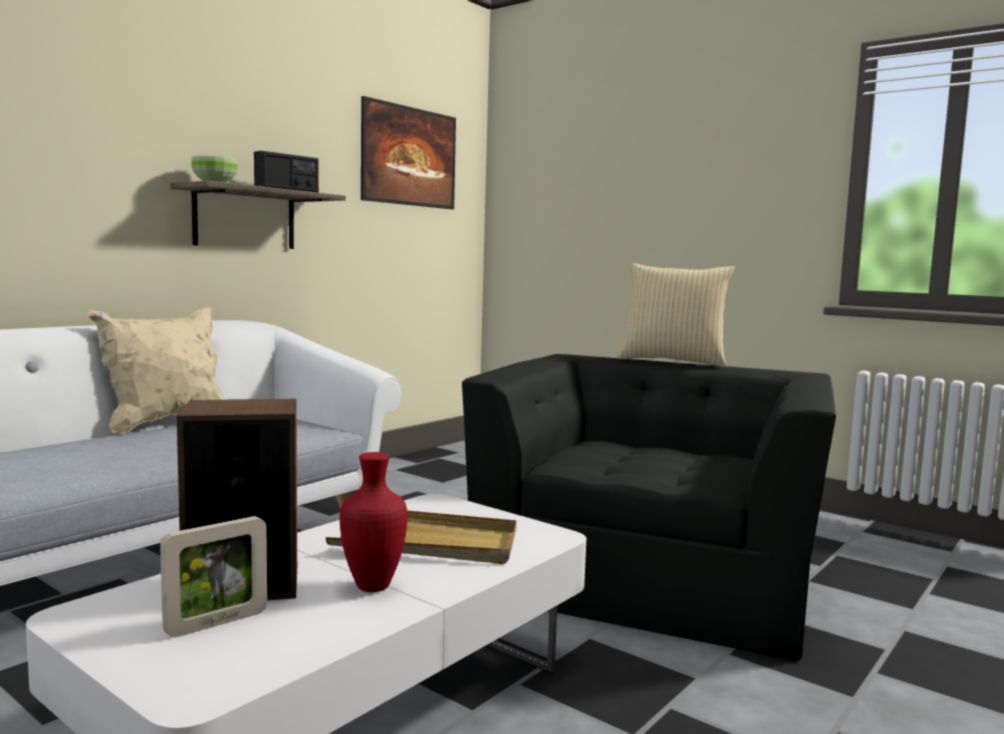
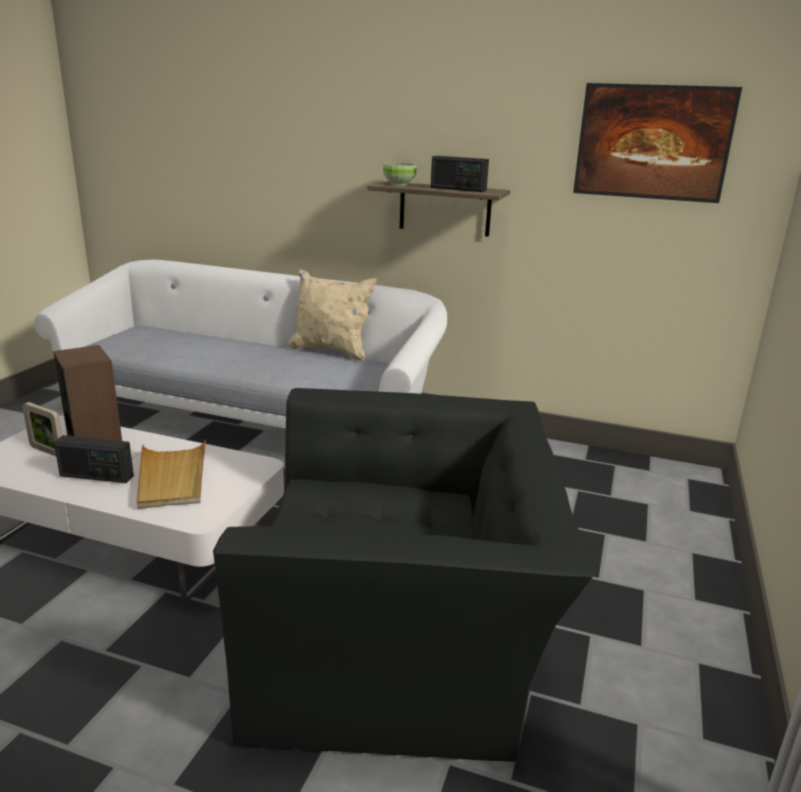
camera: 70 degrees right, 15 degrees up
red vase [340,452,408,592] -> radio [54,435,134,483]
pillow [618,263,735,368] -> none

